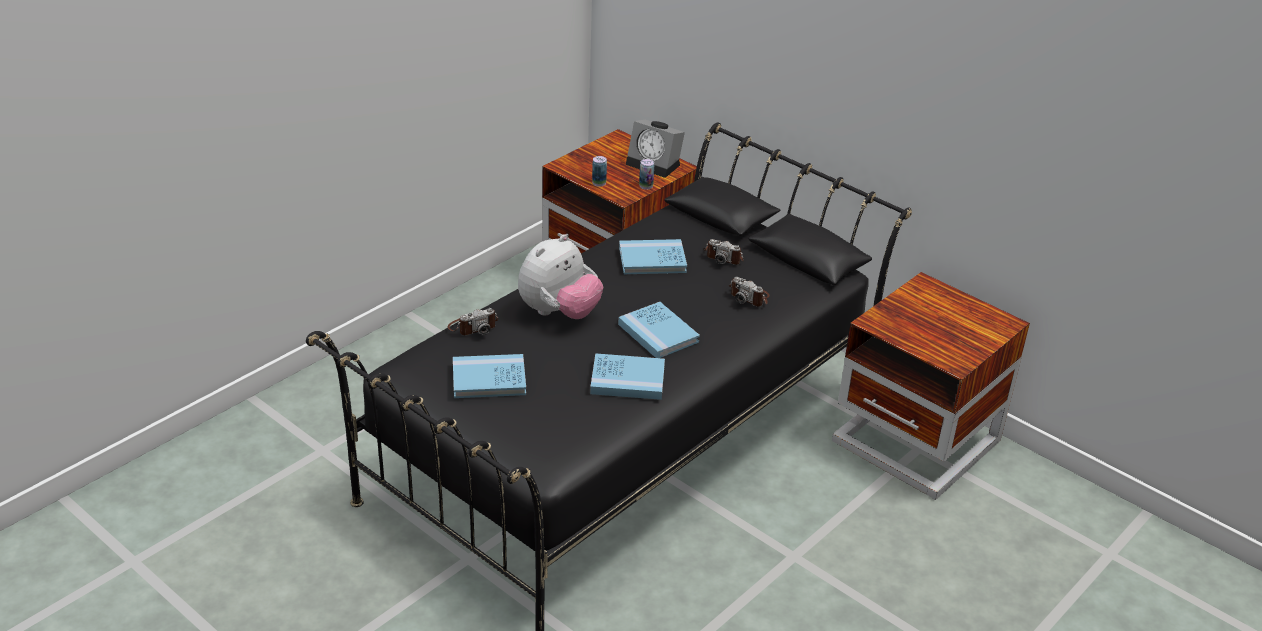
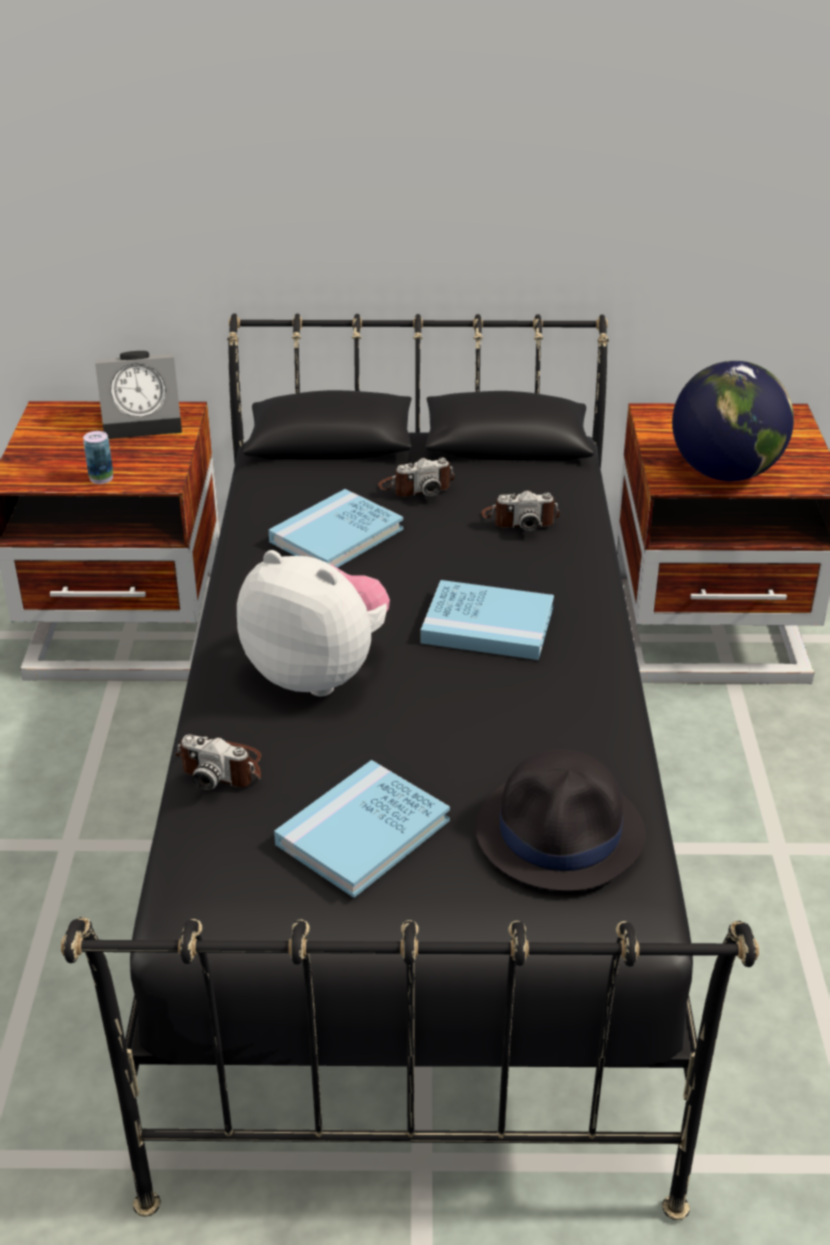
camera: 40 degrees left, 0 degrees up
camera [448,308,498,335] -> camera turned 90 degrees clockwise [175,734,261,791]
plush toy [518,234,603,319] -> plush toy turned 60 degrees counterclockwise [237,550,390,696]
blue book [590,353,665,400] -> none
can [639,159,654,190] -> none
none -> black hat [475,749,646,891]
none -> globe [672,361,794,481]

